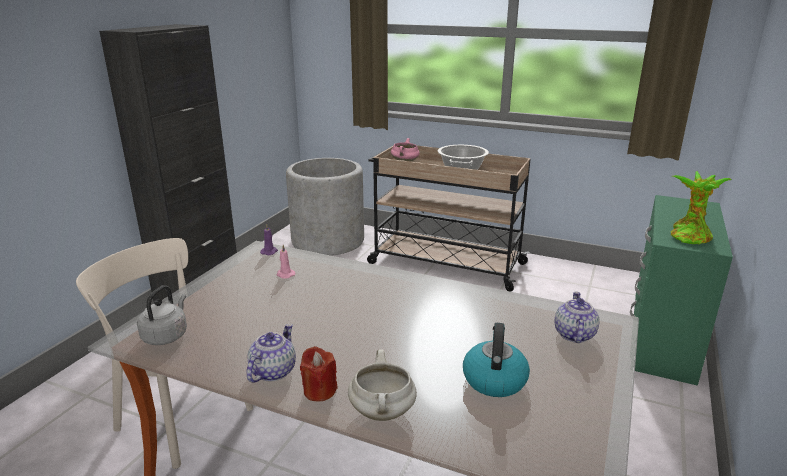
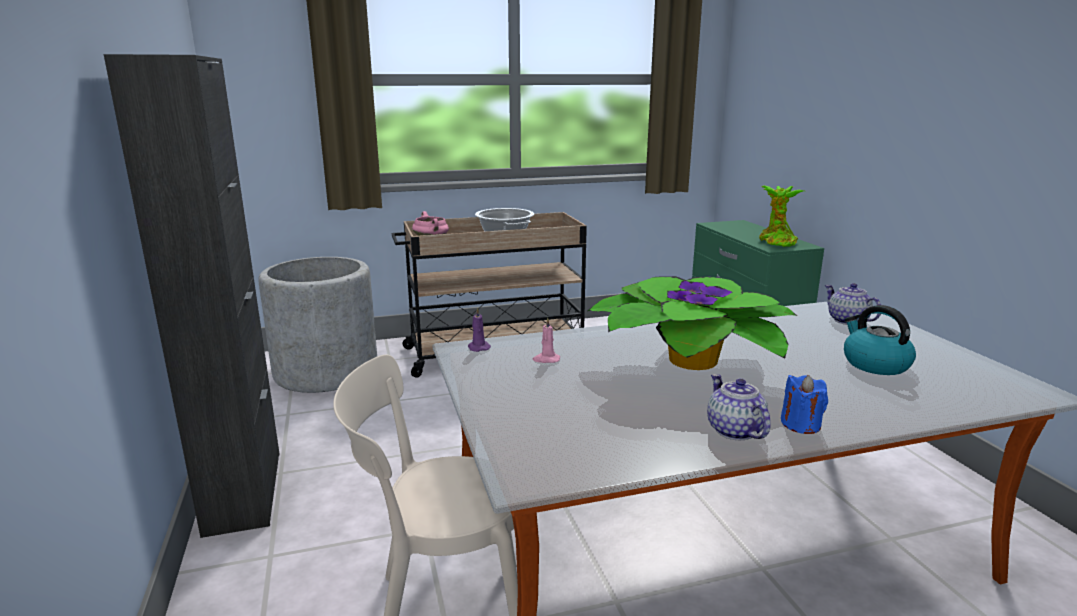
camera: 40 degrees left, 5 degrees down
grey kettle [137,285,187,345] -> none
red candle [300,346,337,401] -> blue candle [781,375,828,434]
white cooking pot [348,349,417,421] -> none
none -> potted plant [588,276,797,370]

